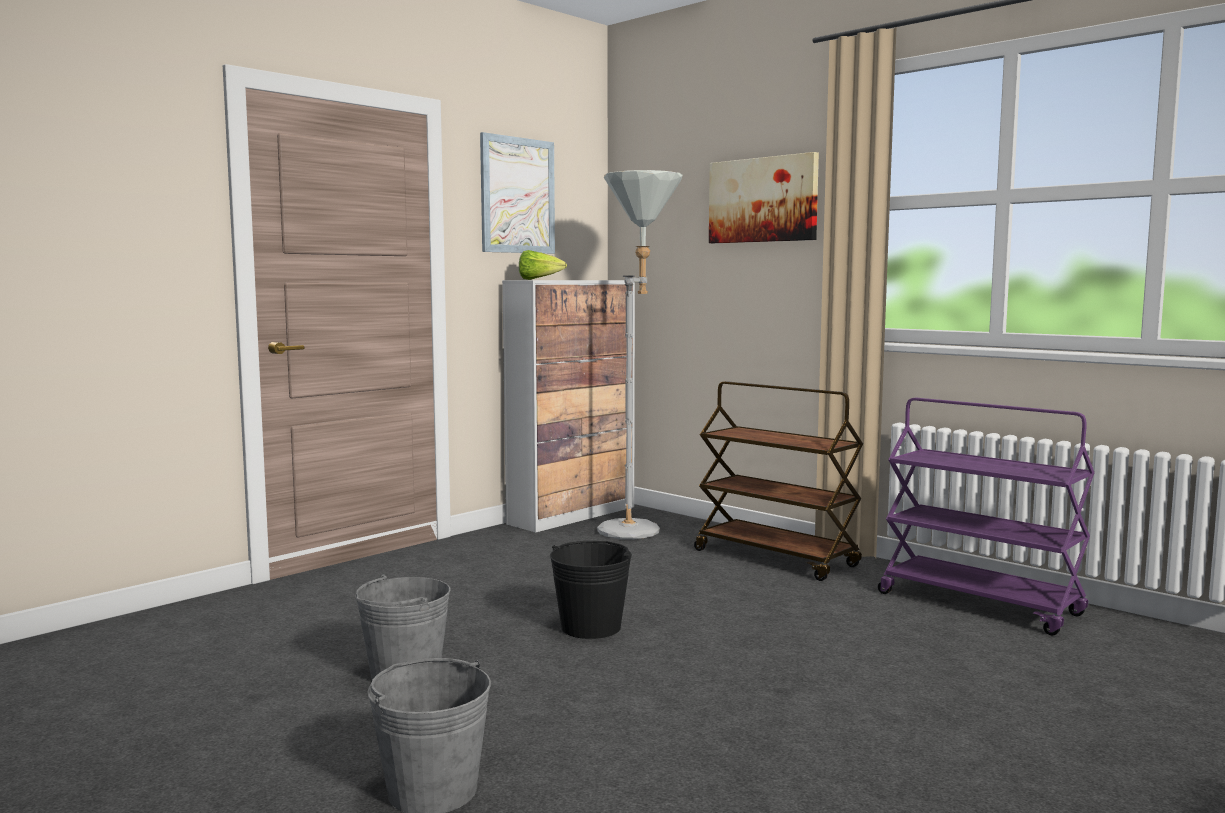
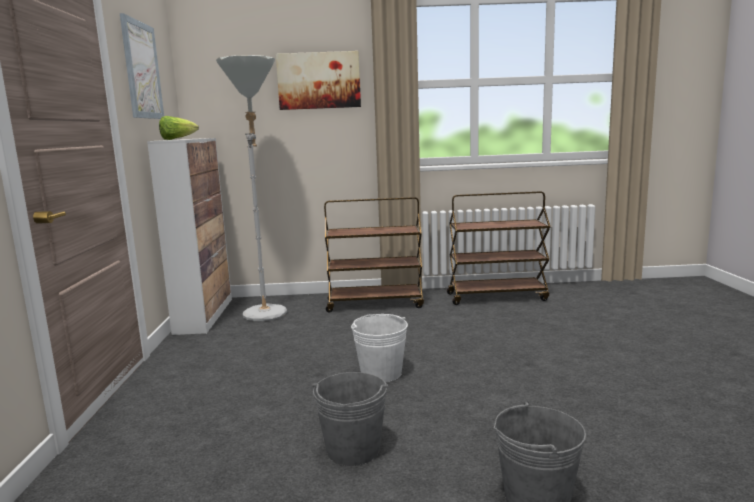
camera: 45 degrees left, 5 degrees up
black bucket [550,541,632,639] -> white bucket [351,314,408,382]
purple cart [878,398,1095,635] -> brown cart [447,191,550,305]

